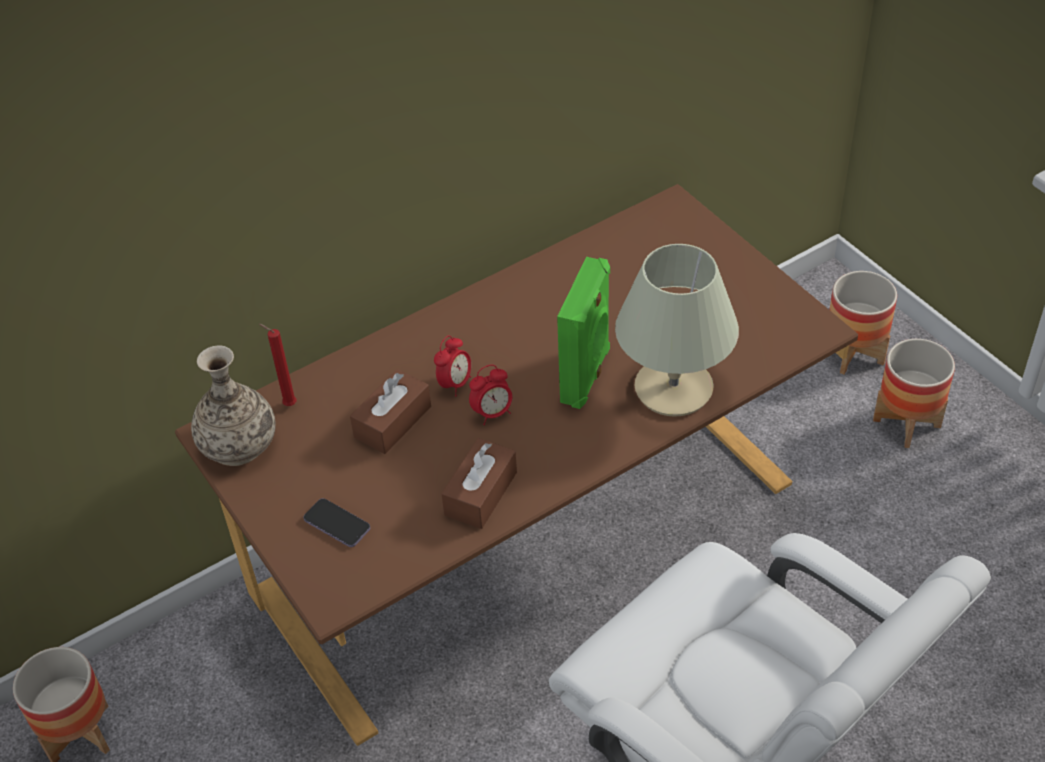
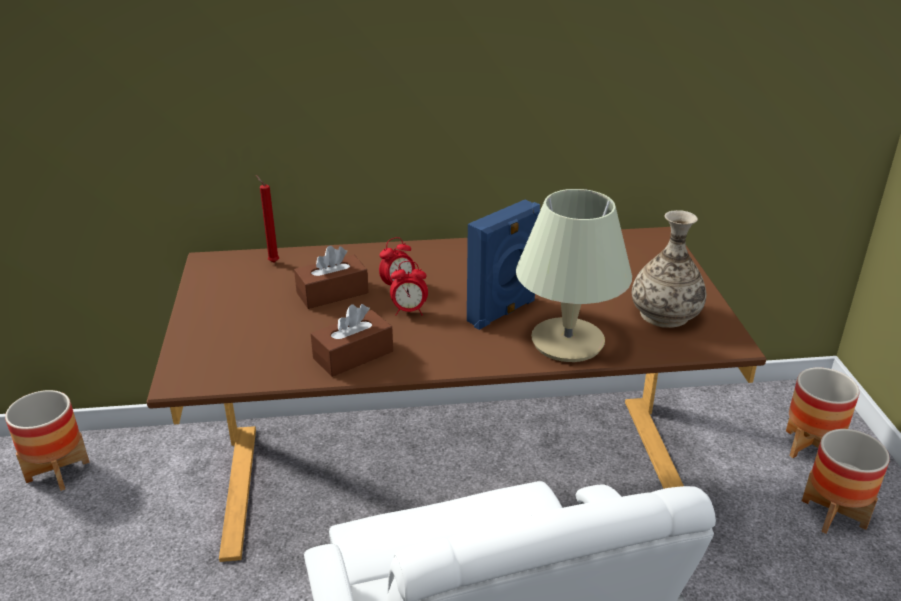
camera: 25 degrees right, 15 degrees down
vase [191,345,276,466] -> vase moved to [632,210,706,328]
phone [303,498,370,547] -> none
green speaker [557,257,610,409] -> blue speaker [467,199,540,330]

